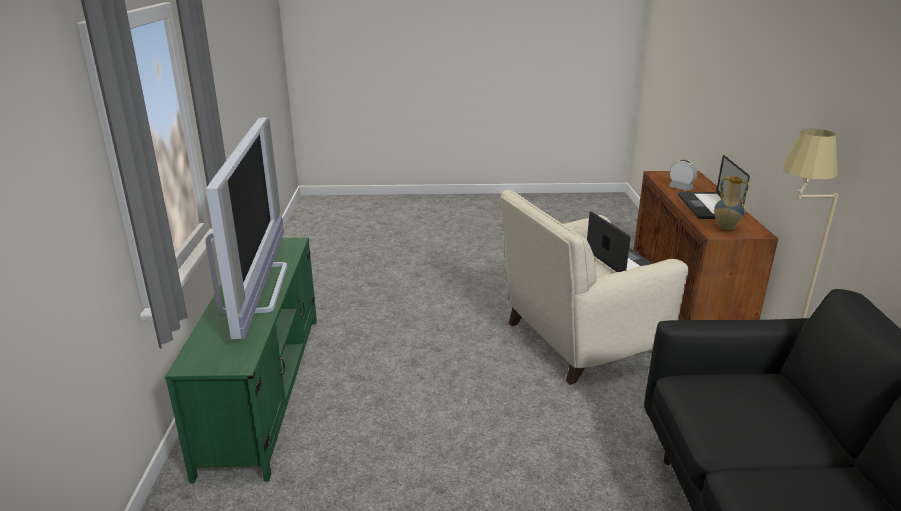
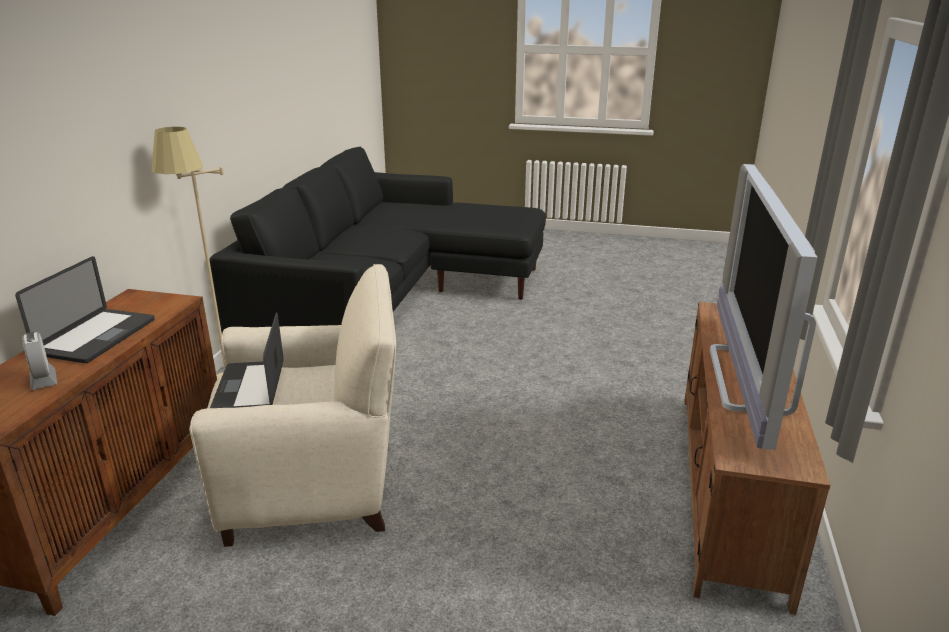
camera: 165 degrees left, 0 degrees up
green tv stand [165,238,317,483] -> brown tv stand [685,302,831,615]
vase [714,176,749,230] -> none

